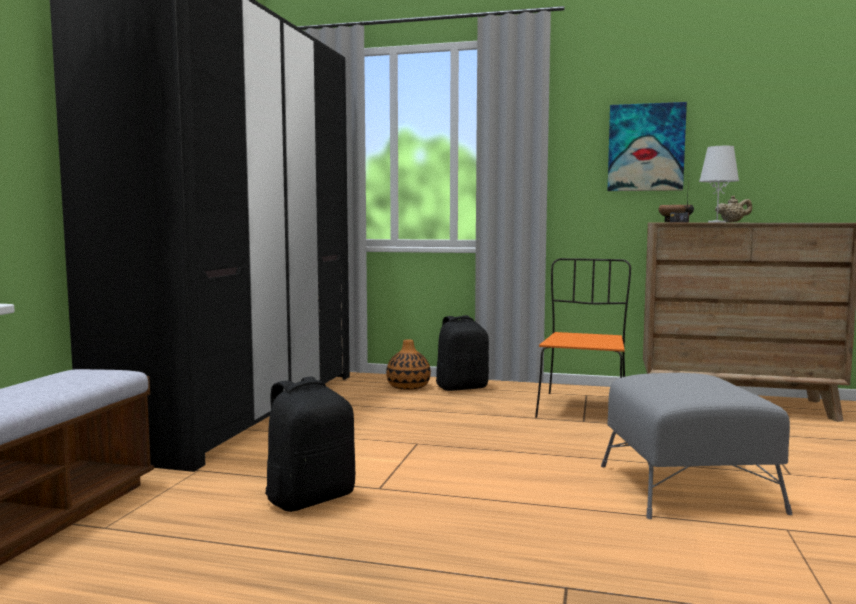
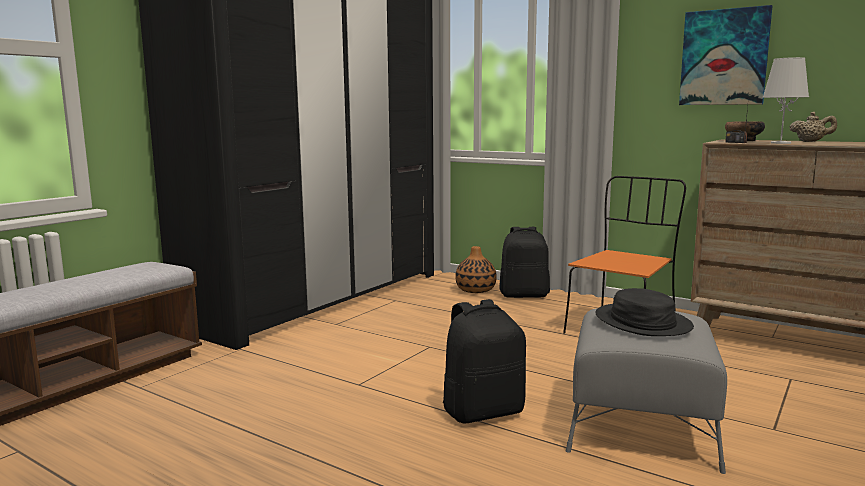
camera: 20 degrees right, 5 degrees up
black backpack [265,376,355,512] -> black backpack moved to [443,299,526,423]
none -> black hat [595,288,694,336]

